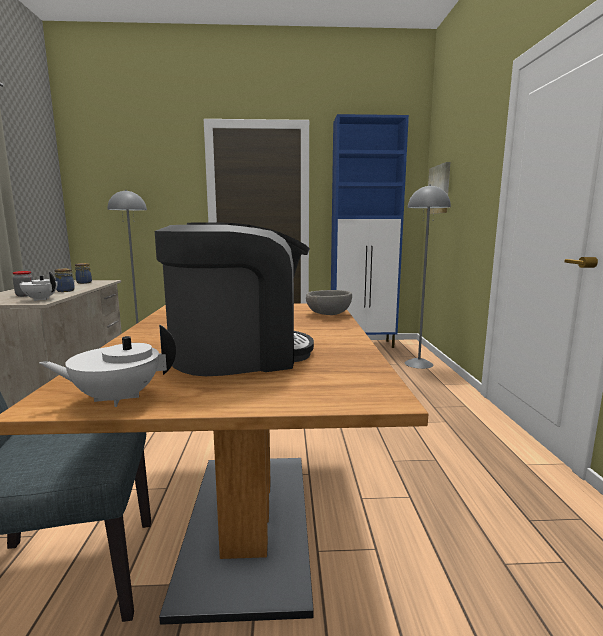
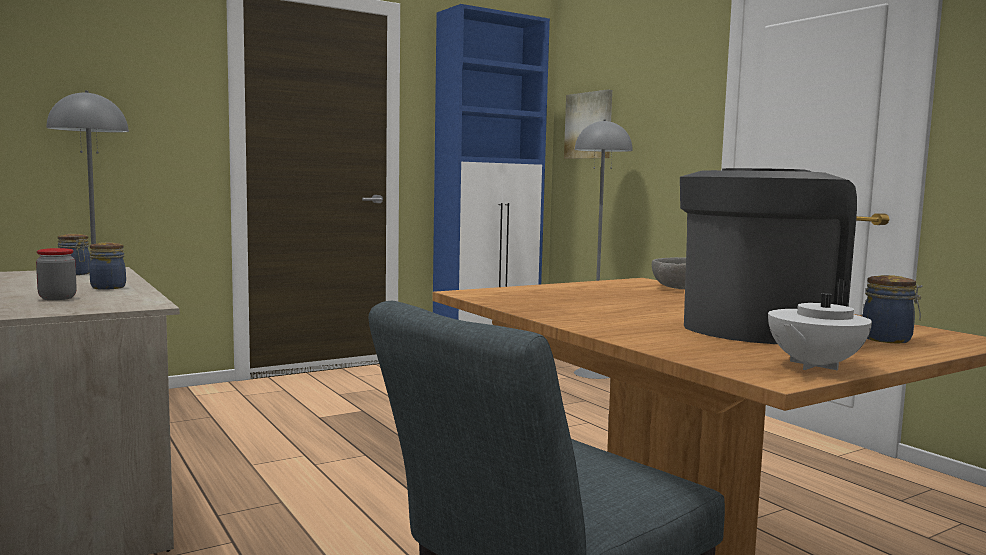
camera: 30 degrees left, 5 degrees down
white teapot [19,272,58,301] -> none
none -> jar [862,275,923,343]

